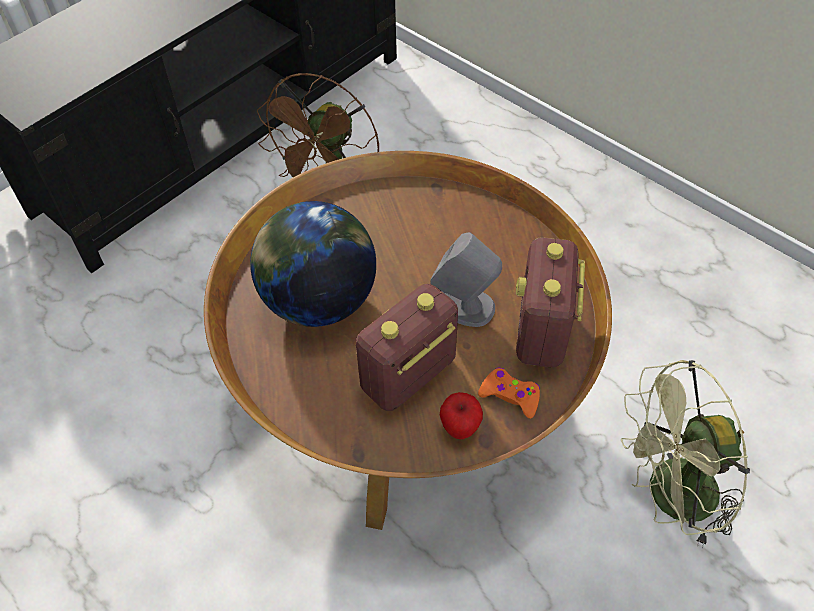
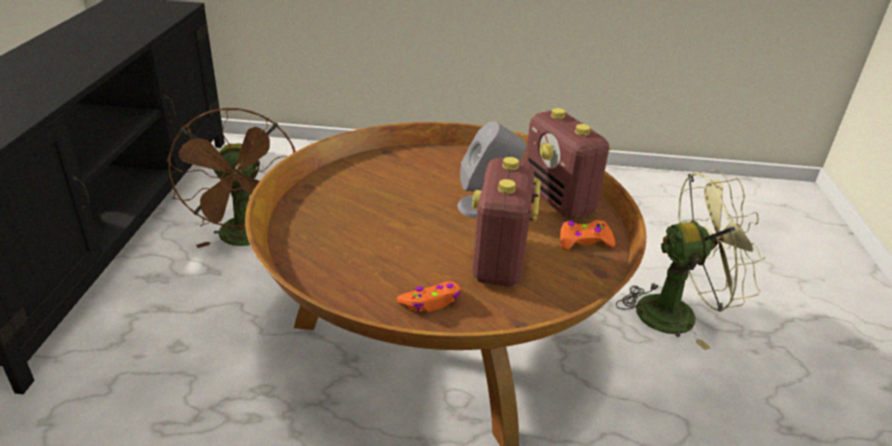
camera: 40 degrees left, 20 degrees down
globe [250,201,376,327] -> none
apple [440,392,483,439] -> none
green fan [621,360,750,548] -> green fan turned 135 degrees counterclockwise [616,170,766,350]
none -> orange game controller [397,282,461,312]

